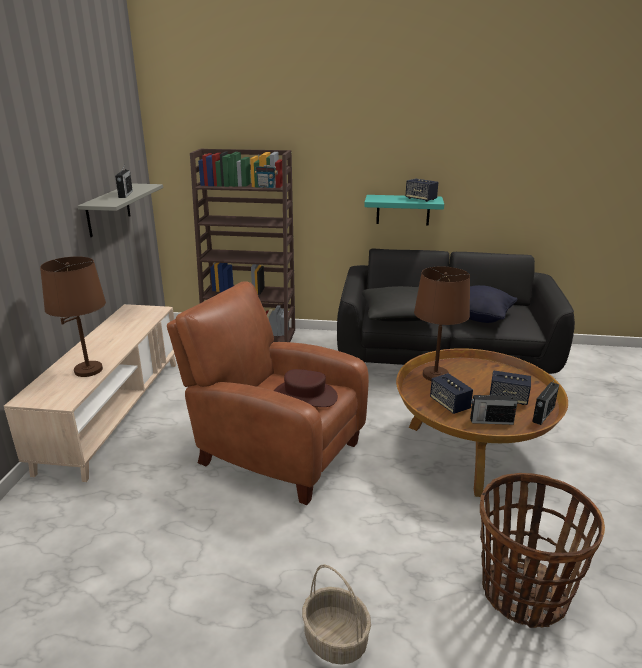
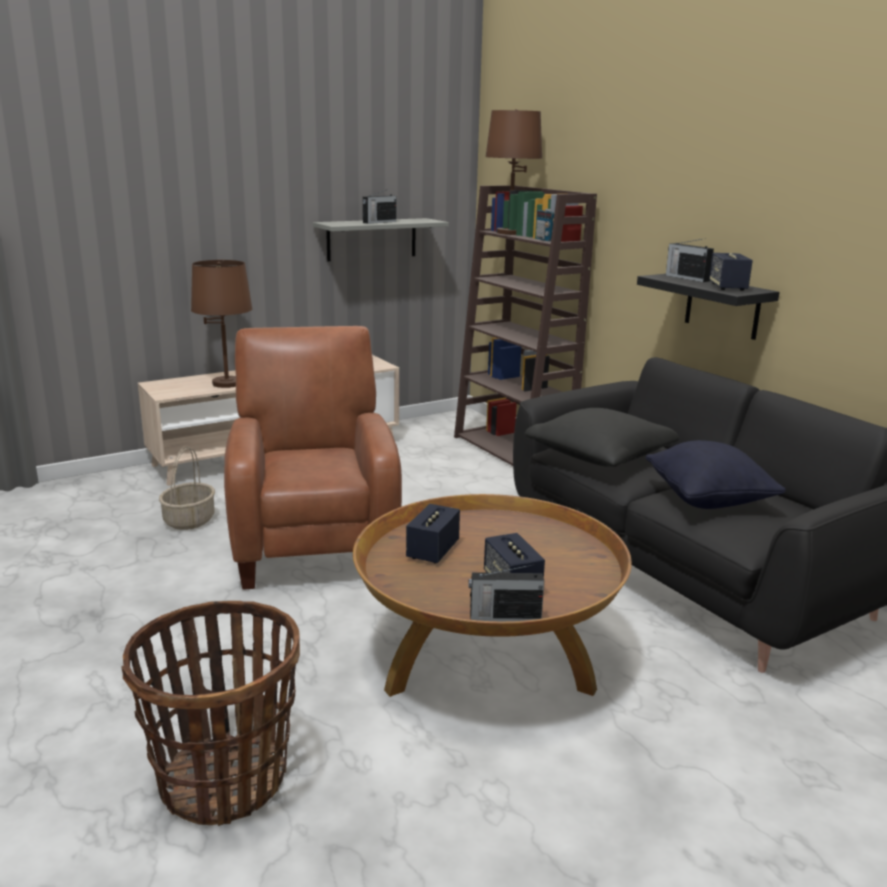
camera: 50 degrees right, 5 degrees down
brown hat [274,369,338,407] -> none
basket [302,564,371,665] -> basket moved to [159,447,215,530]
turquoise shelf [364,195,444,226] -> black shelf [637,274,780,340]
brown table lamp [414,266,470,381] -> brown table lamp moved to [486,109,542,235]
radio [470,391,518,425] -> radio moved to [666,238,714,282]

